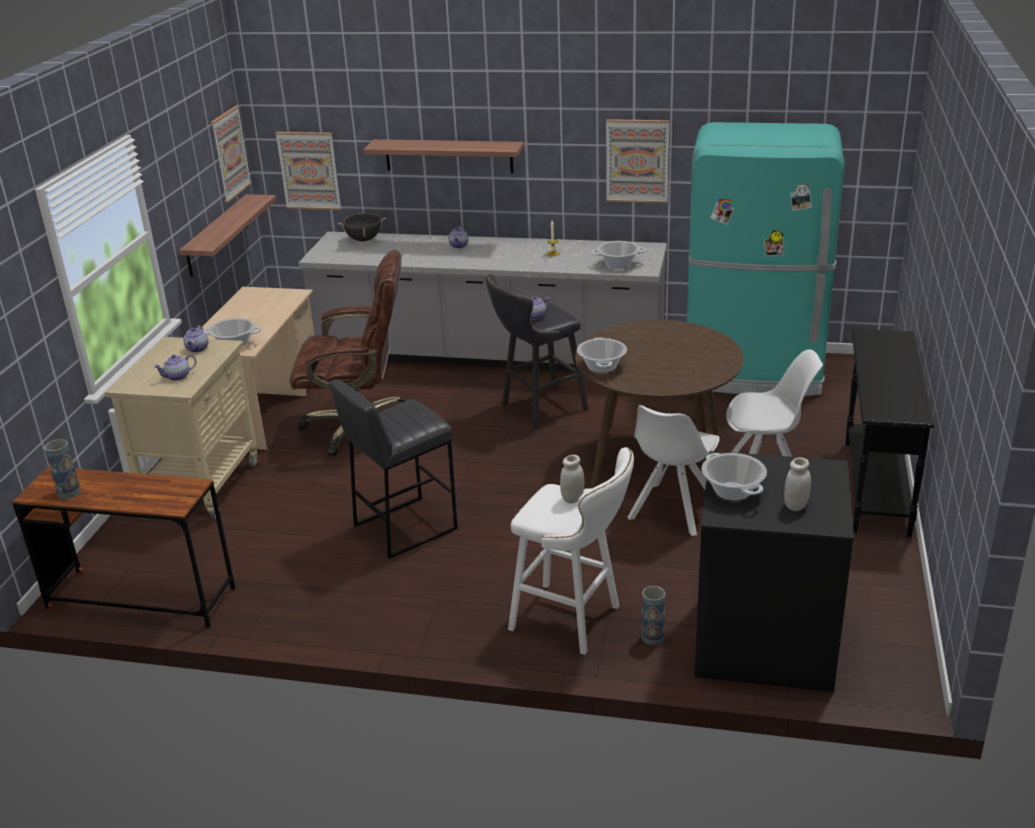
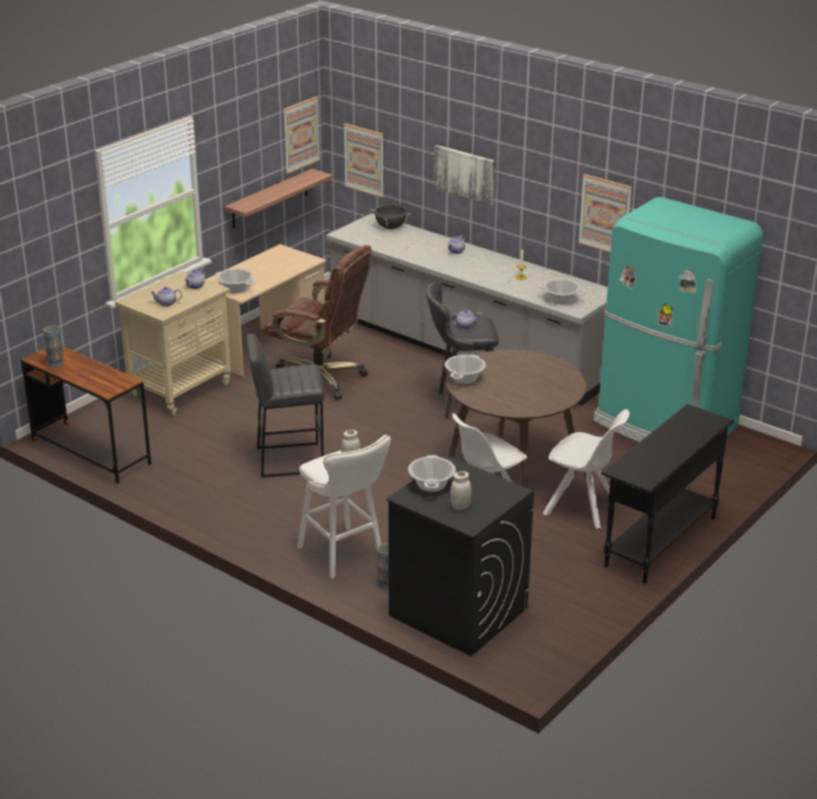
camera: 25 degrees right, 0 degrees up
shelf [363,139,524,173] -> picture [434,145,495,205]

